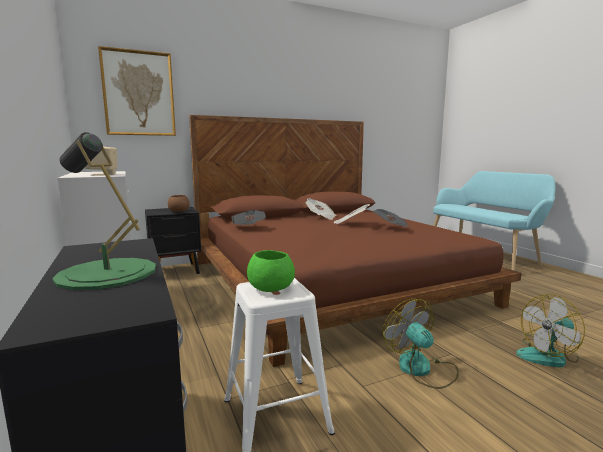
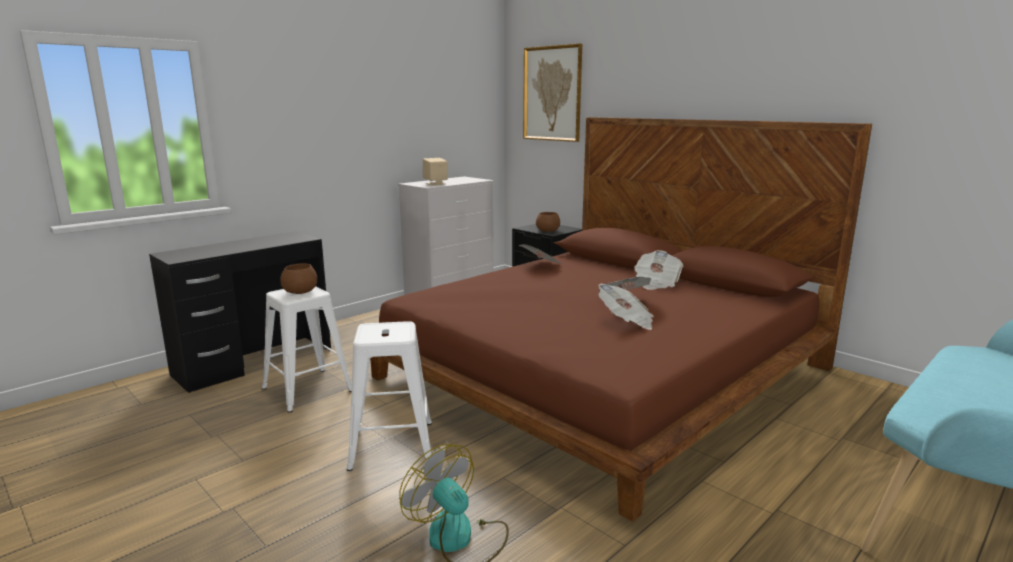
camera: 70 degrees right, 5 degrees up
green table lamp [52,132,156,290] -> none
green bowl [247,250,295,292] -> brown bowl [281,263,317,294]
fan [383,299,459,389] -> white stool [347,321,432,471]

